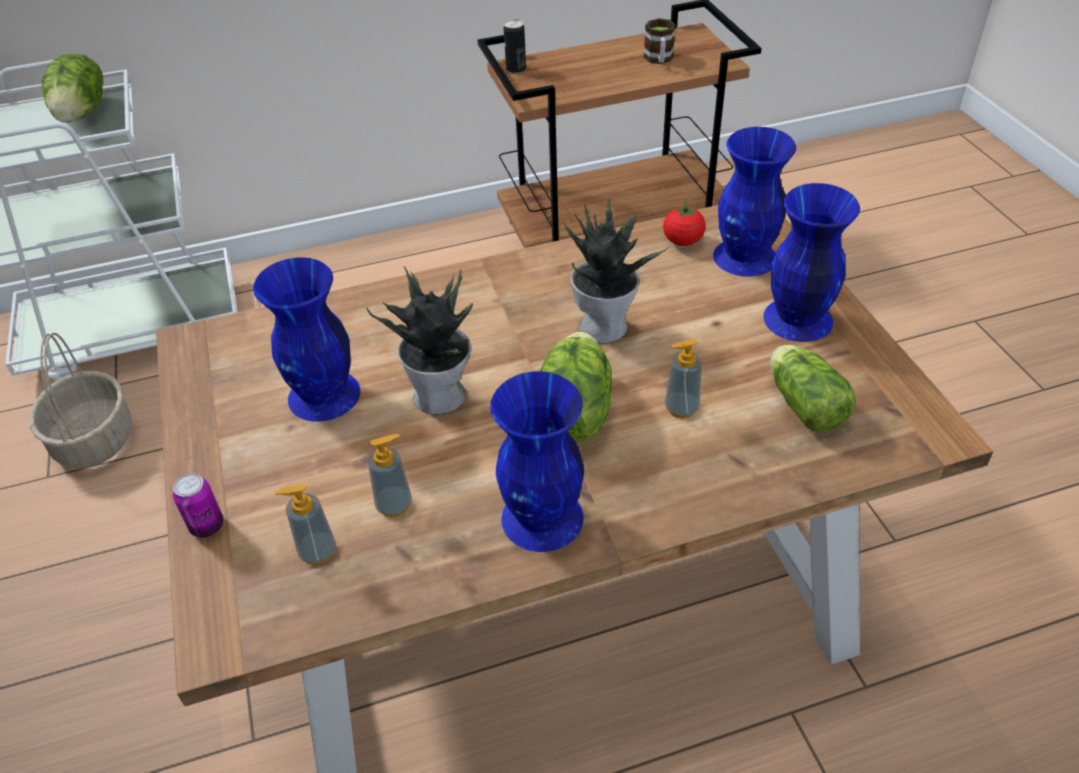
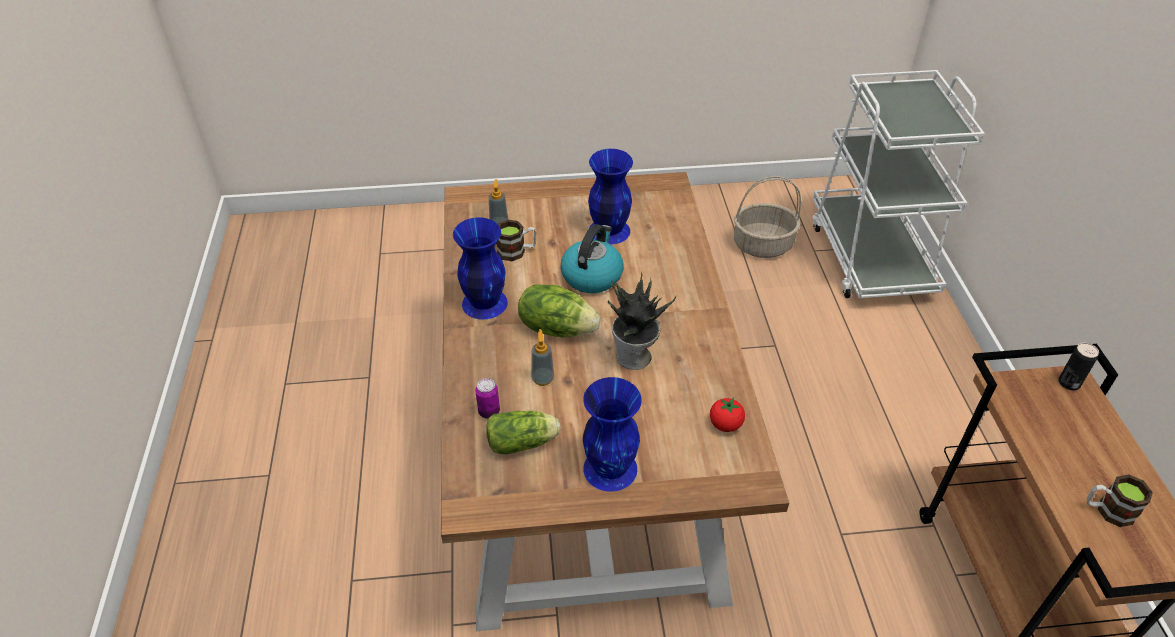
camera: 100 degrees right, 0 degrees up
lettuce [42,53,104,123] -> none
can [173,473,224,538] -> can moved to [475,378,500,419]
potted plant [366,266,473,415] -> kettle [561,224,623,293]
soap dispenser [368,434,412,517] -> mug [497,220,536,261]
blue vase [713,127,796,277] -> none

